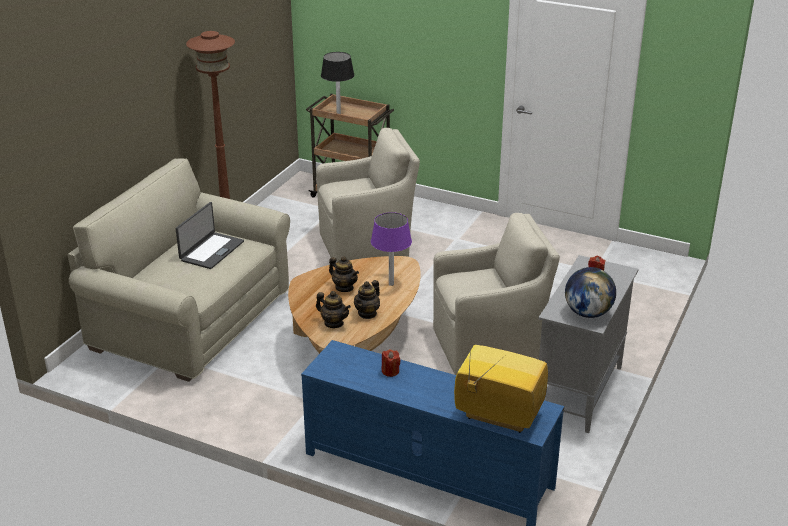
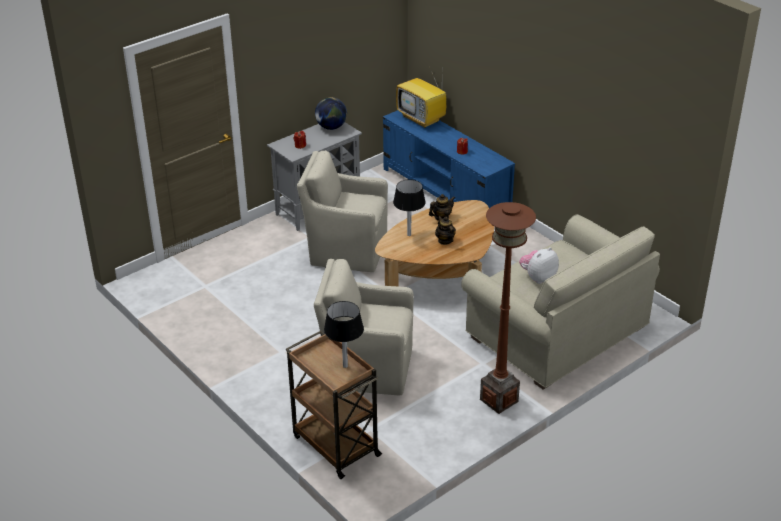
camera: 155 degrees left, 5 degrees up
laptop [176,202,244,269] -> plush toy [519,247,559,284]
teapot [316,291,351,328] -> none
purple table lamp [371,212,412,286] -> black table lamp [393,179,426,236]

